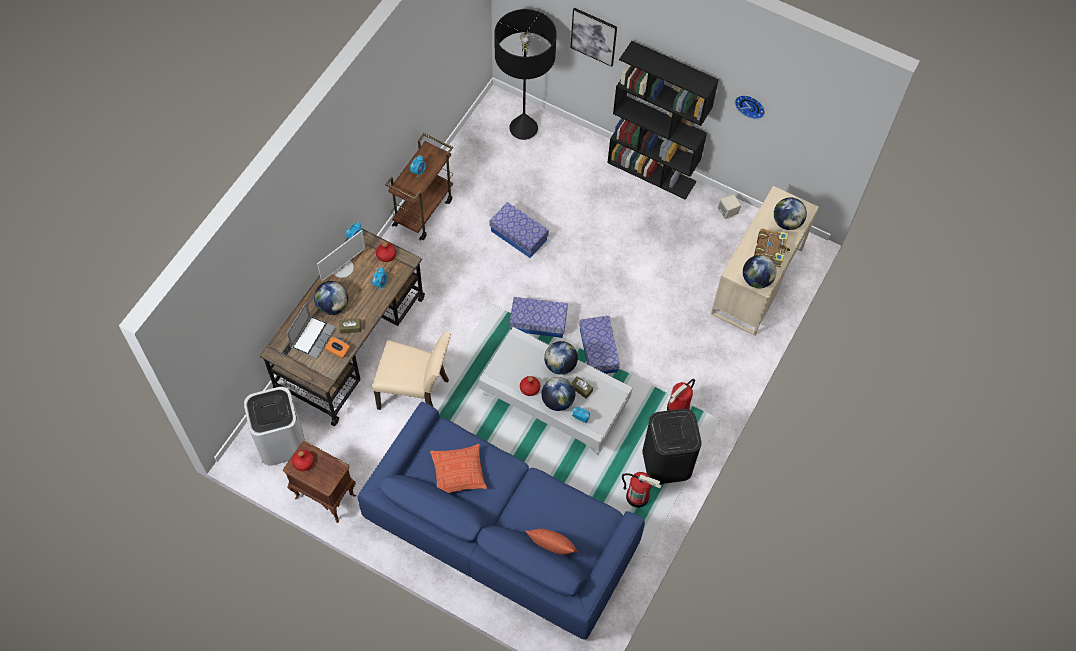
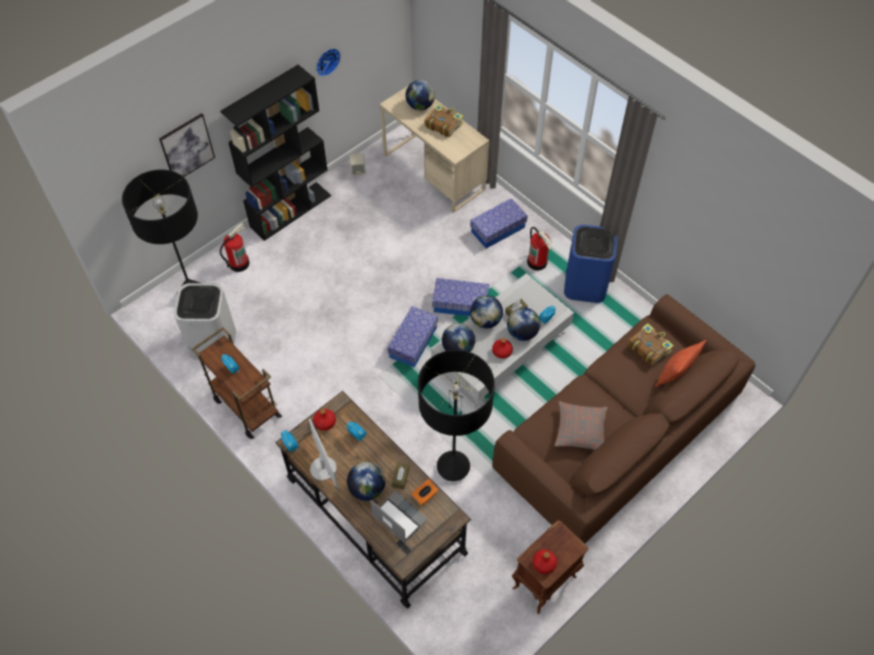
camera: 70 degrees left, 5 degrees down
white trash can [244,387,305,466] -> white trash can moved to [174,283,236,360]
blue sofa [358,402,645,640] -> brown sofa [492,294,755,544]
beige chair [372,332,452,410] -> black floor lamp [418,350,495,481]
orange pillow [430,444,487,493] -> grey pillow [554,401,608,450]
storage box [489,202,549,258] -> storage box moved to [470,198,528,249]
fire extinguisher [622,472,662,508] -> fire extinguisher moved to [220,222,250,272]
black trash can [642,409,702,484] -> blue trash can [564,225,617,303]
globe [743,255,776,288] -> globe moved to [442,323,475,352]
none -> book [628,323,674,366]

